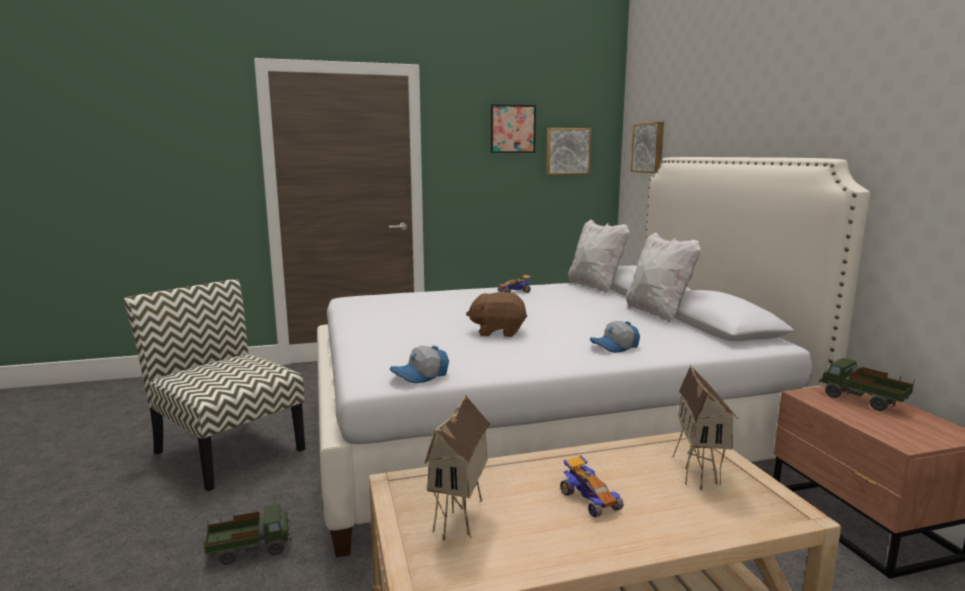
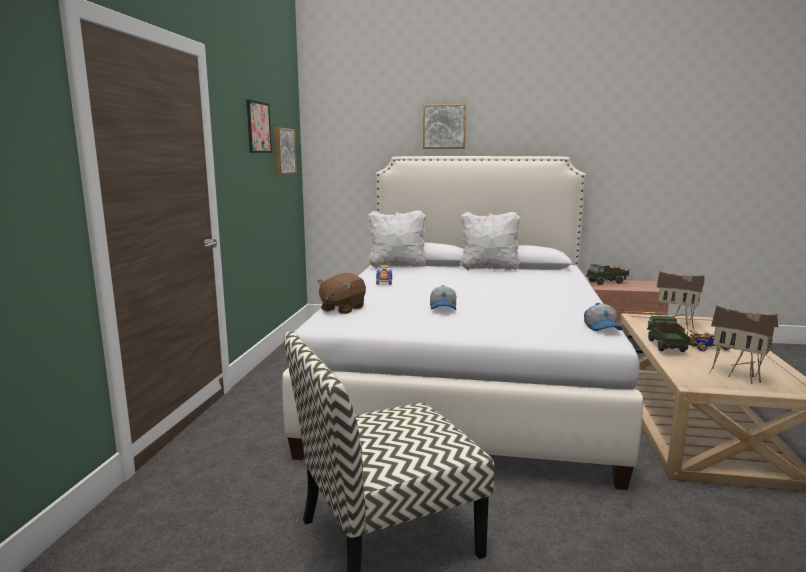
camera: 65 degrees left, 0 degrees up
toy truck [204,504,292,565] -> toy truck moved to [647,316,692,352]
brown plush toy [466,292,527,337] -> brown plush toy moved to [317,273,366,314]
cap [590,321,640,353] -> cap moved to [430,285,456,310]
picture [631,122,664,173] -> picture moved to [423,104,466,148]

